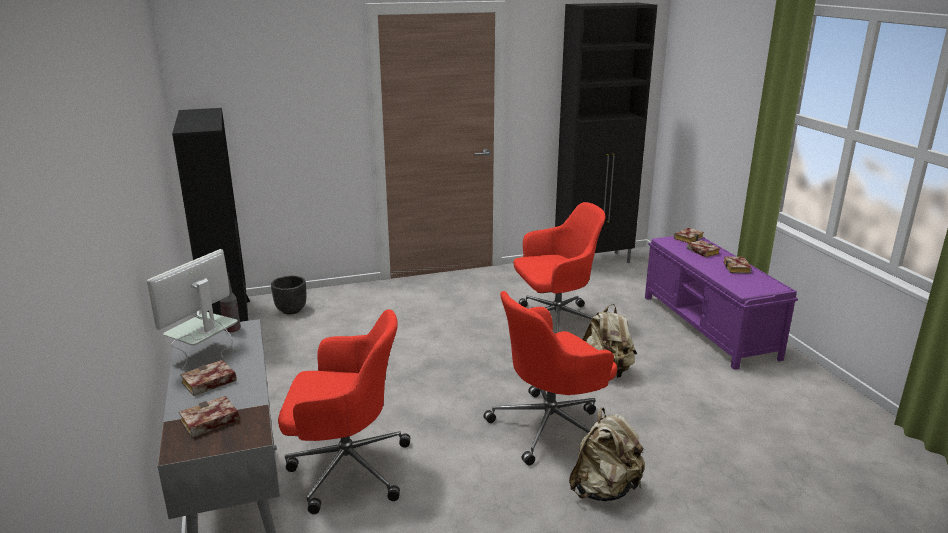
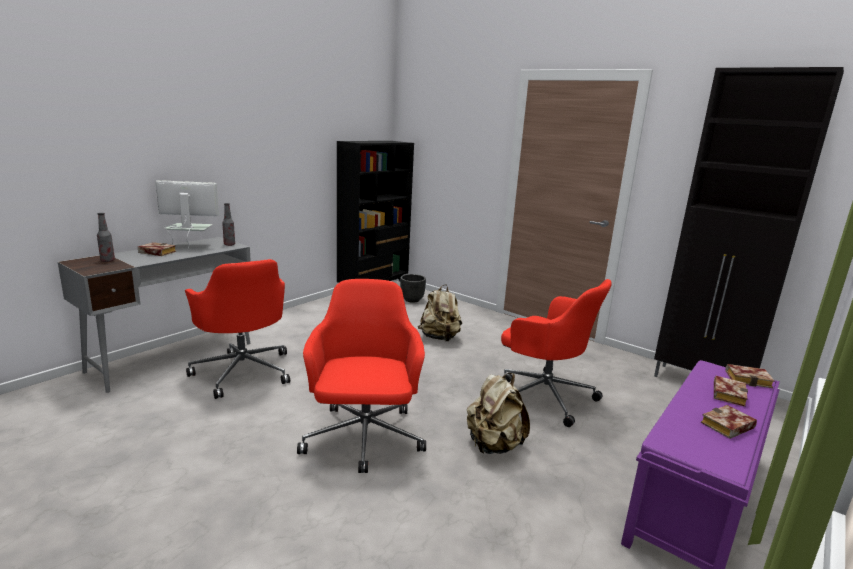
camera: 55 degrees right, 5 degrees down
book [179,396,239,437] -> bottle [97,213,115,262]
red office chair [484,291,617,466] -> red office chair turned 60 degrees clockwise [297,279,426,473]
beige backpack [569,408,645,501] -> beige backpack moved to [418,284,462,341]

